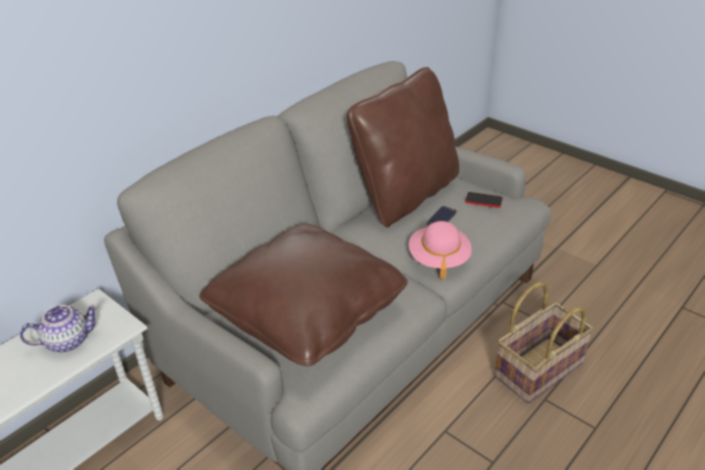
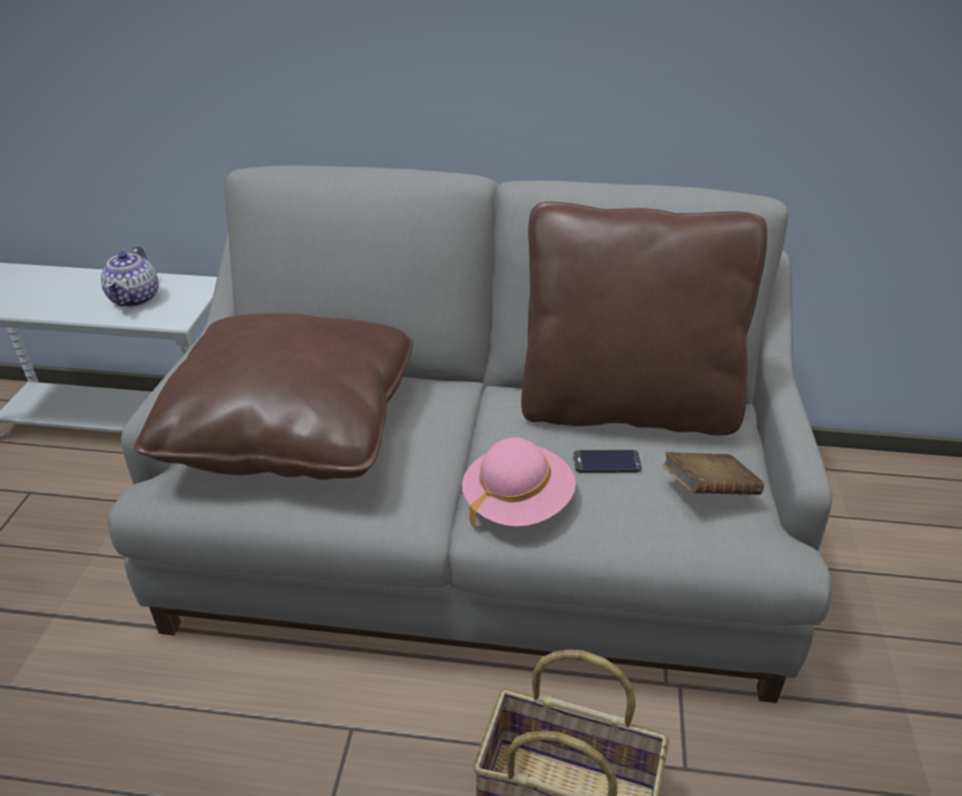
camera: 55 degrees right, 0 degrees up
teapot [20,304,99,352] -> teapot turned 60 degrees clockwise [101,246,159,307]
phone [465,192,503,208] -> brown book [662,452,764,495]

